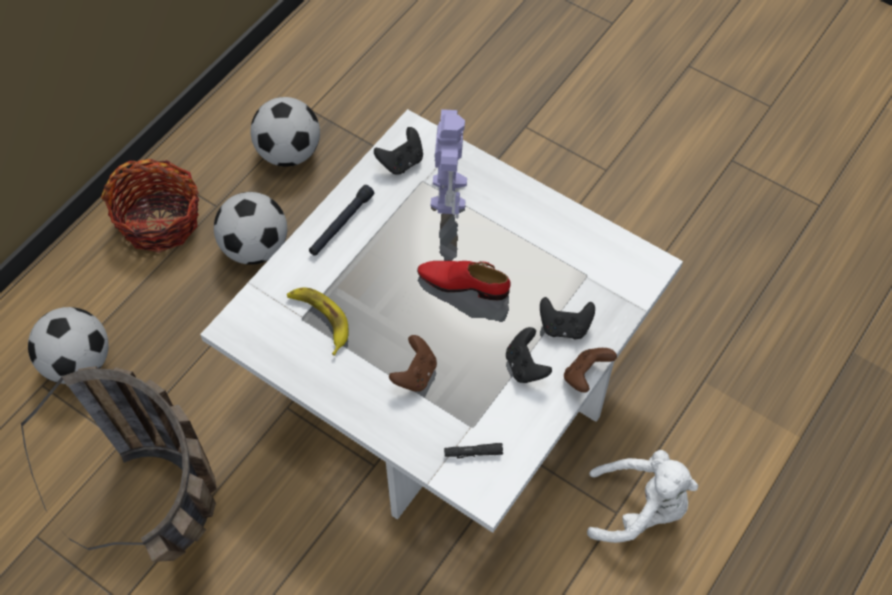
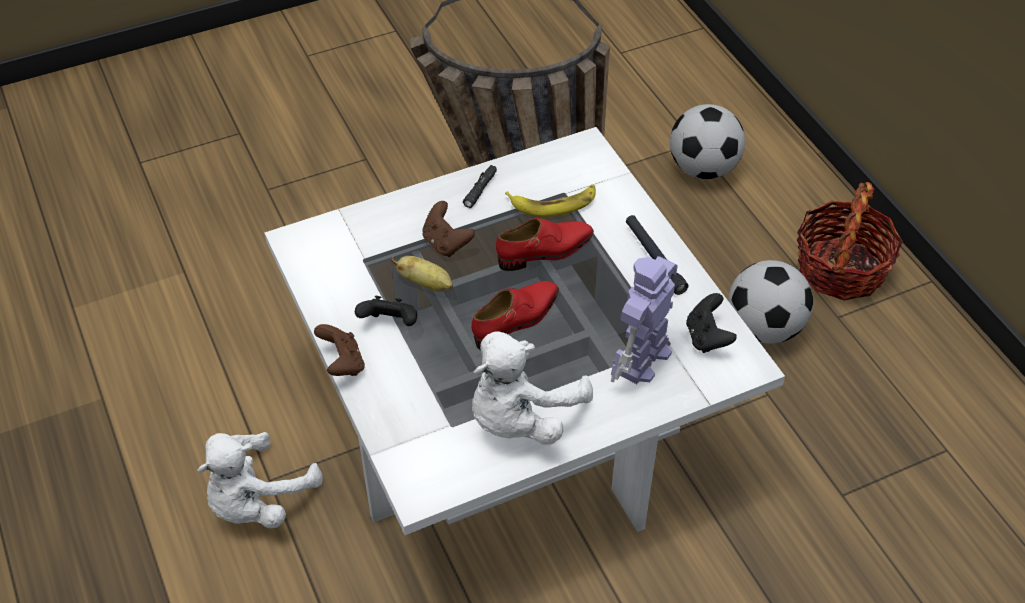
camera: 120 degrees right, 10 degrees down
football [250,97,320,167] -> none
toy robot [431,109,467,219] -> toy robot turned 90 degrees clockwise [611,256,678,384]
black flashlight [444,443,503,459] -> black flashlight moved to [463,165,497,208]
black game controller [540,297,595,339] -> none
none -> banana [391,256,453,292]
none -> white plush toy [472,331,593,445]
none -> red shoe [496,218,594,271]

